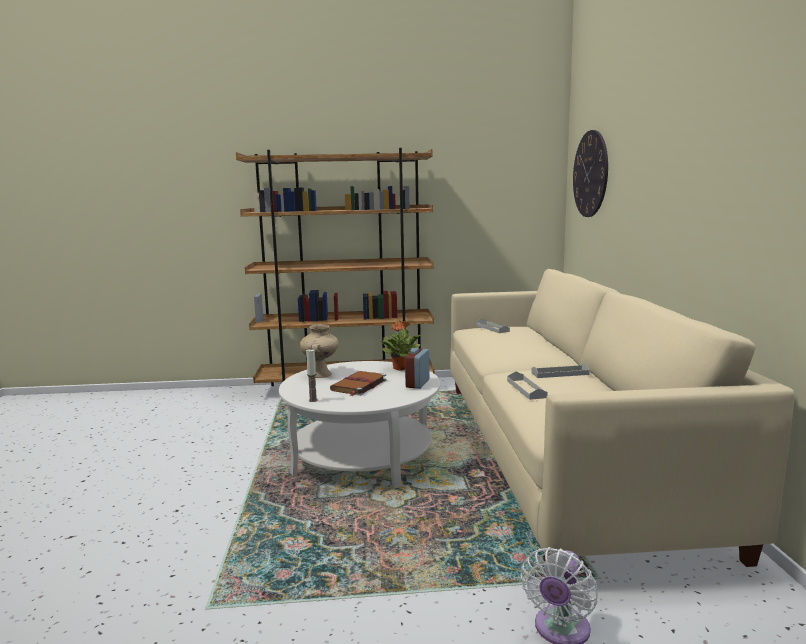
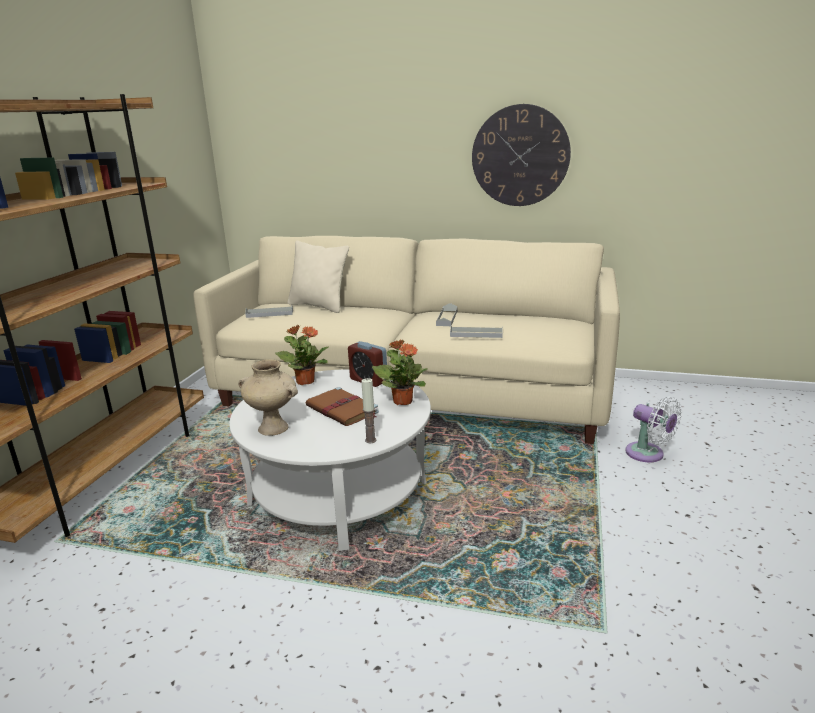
camera: 70 degrees left, 10 degrees up
wall clock [573,130,608,217] -> wall clock moved to [472,104,571,206]
none -> beige pillow [288,240,349,313]
none -> potted plant [372,339,428,405]

